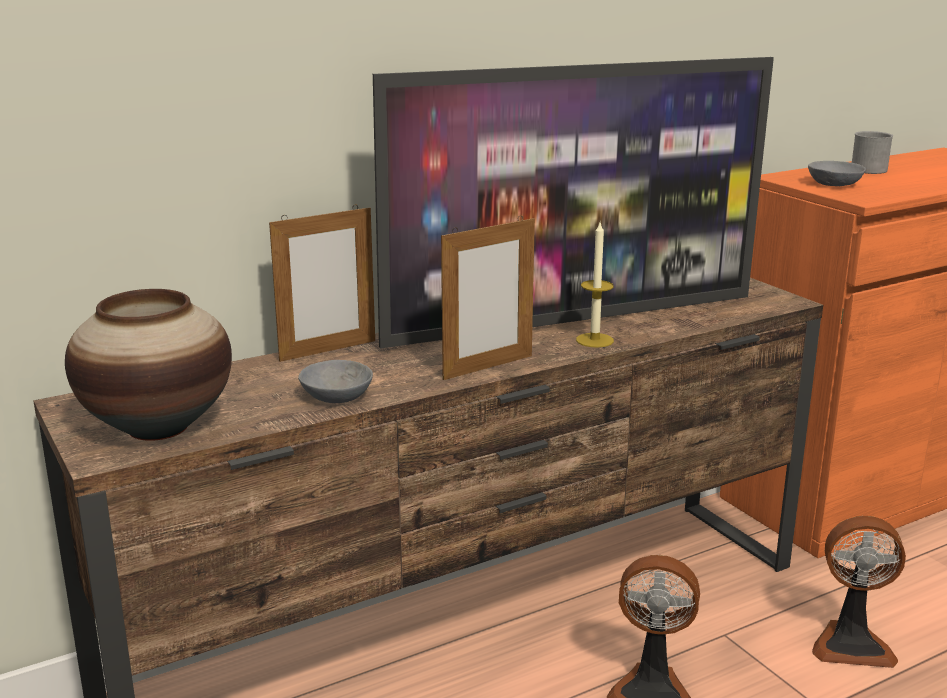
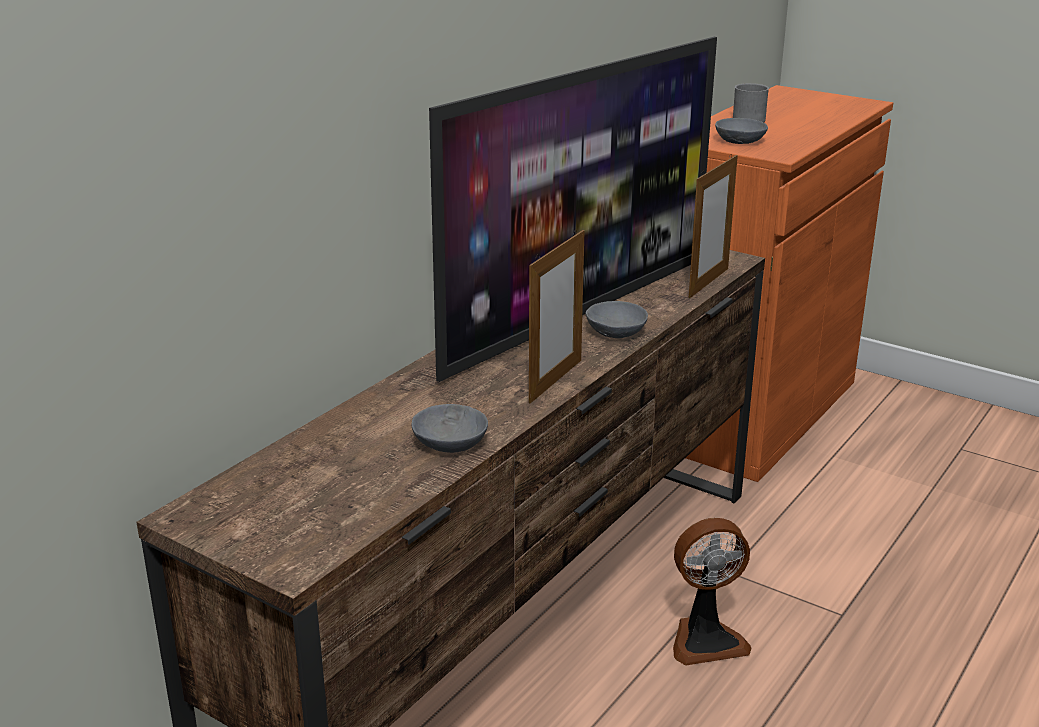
camera: 25 degrees left, 5 degrees up
vase [65,289,232,441] -> none
picture frame [269,204,375,362] -> picture frame moved to [689,154,738,298]
candle [576,223,614,348] -> grey bowl [586,301,648,338]
fan [812,516,906,668] -> none

